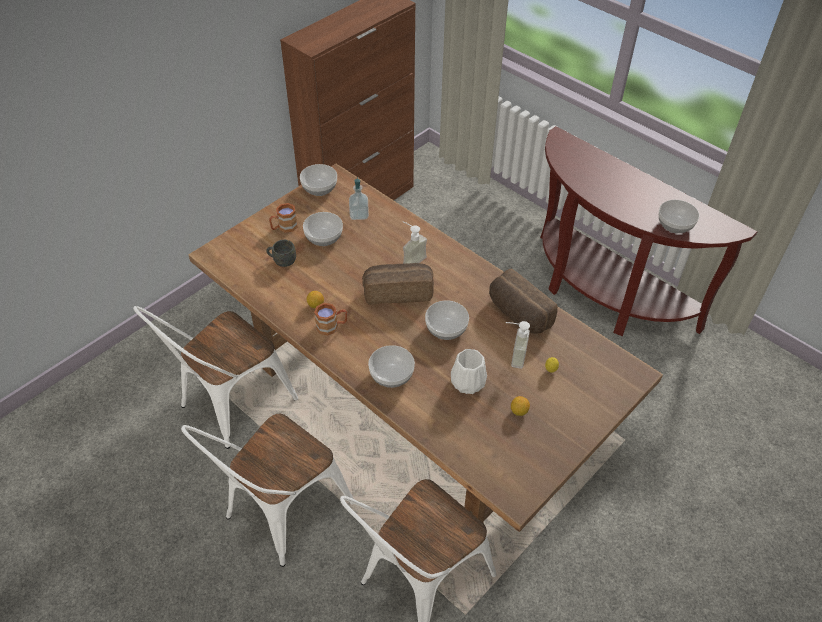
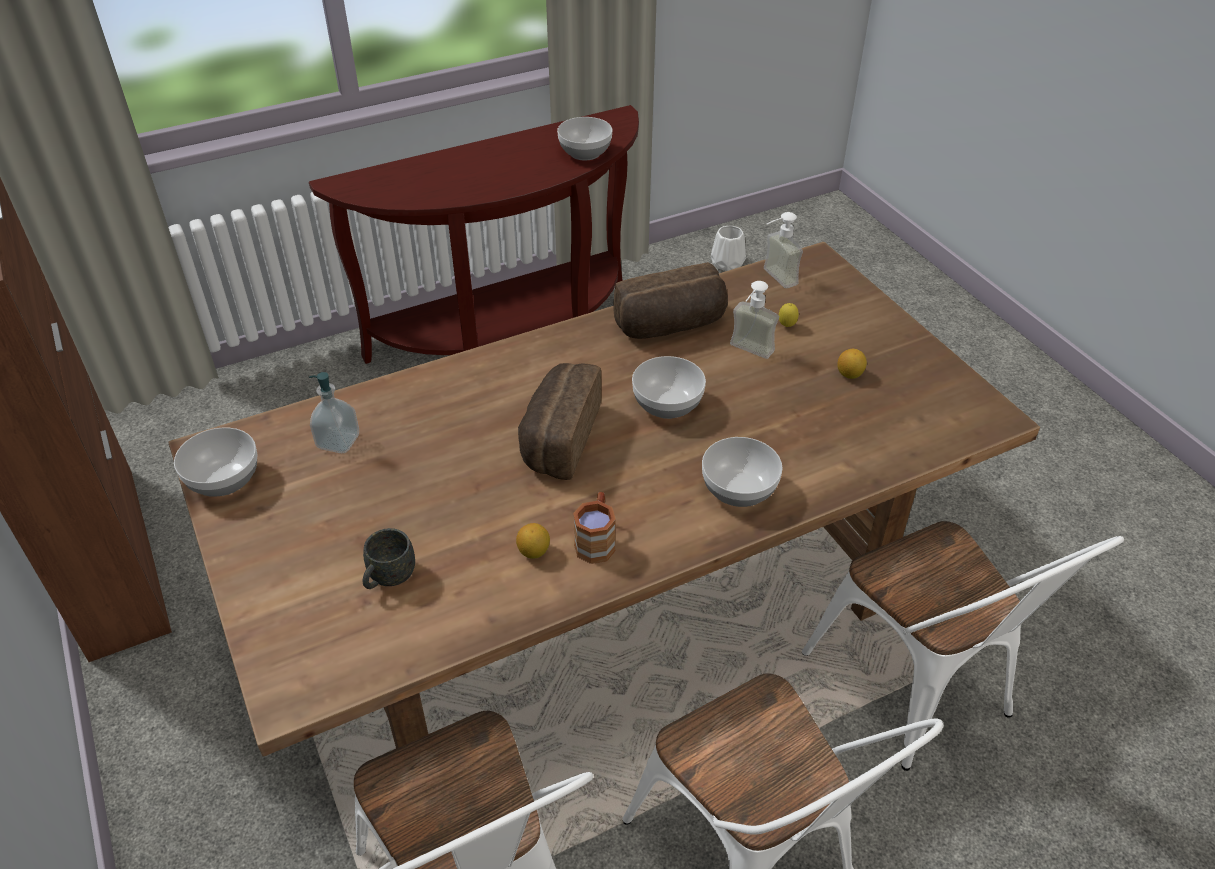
camera: 70 degrees left, 5 degrees down
brown mug [269,203,298,233] -> none
bowl [303,212,343,246] -> none
soap dispenser [403,221,427,264] -> soap dispenser moved to [764,212,803,288]
white vase [451,349,487,394] -> white vase moved to [711,226,746,271]

